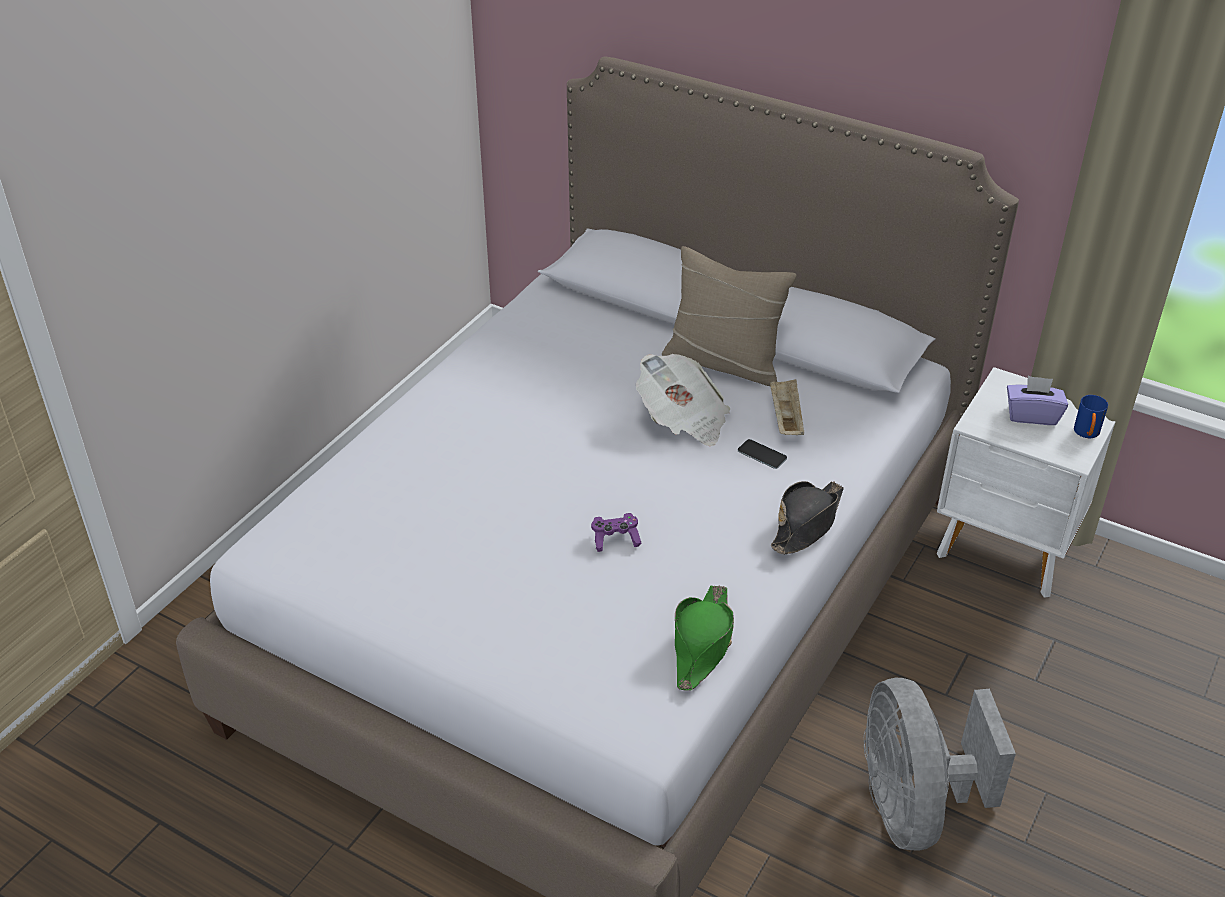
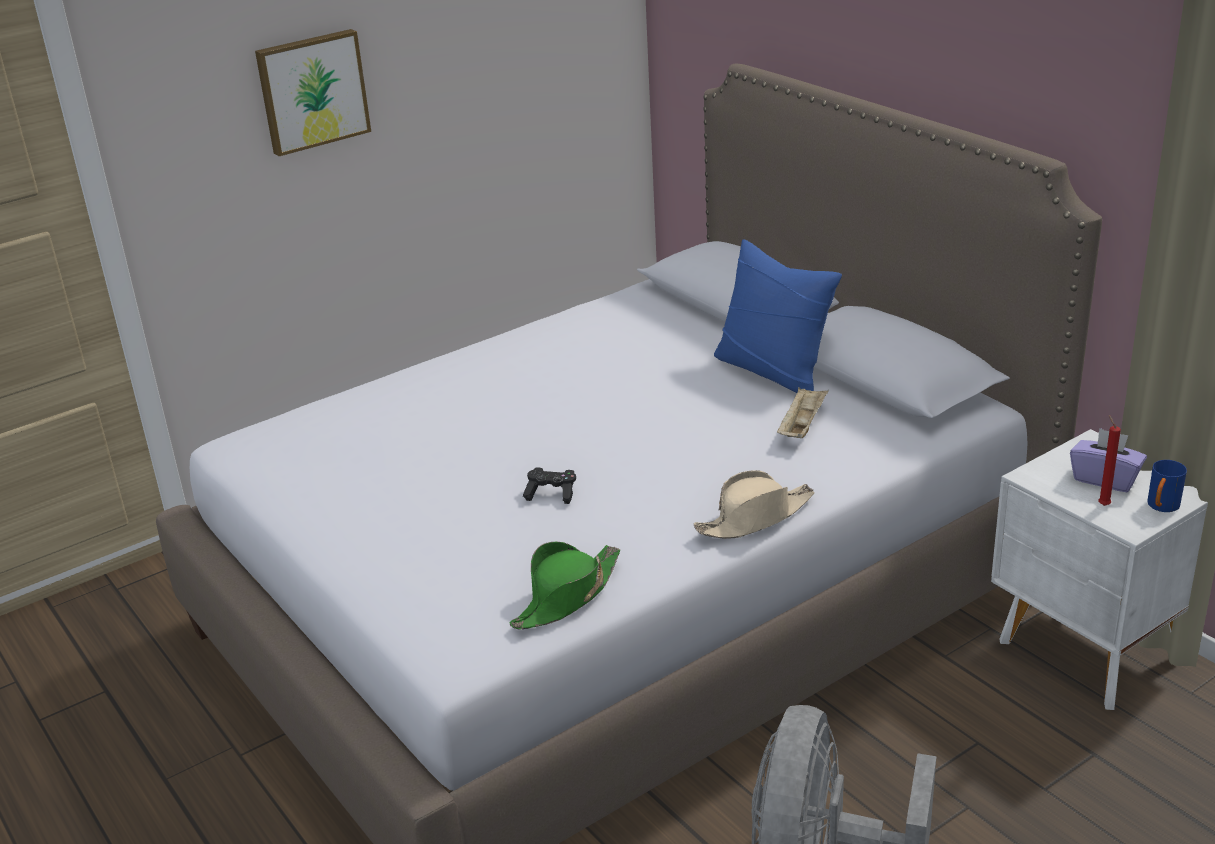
camera: 25 degrees right, 10 degrees down
purple game controller [591,513,642,552] -> black game controller [523,468,576,504]
newspaper [636,354,730,446] -> none
beige pillow [662,246,797,386] -> blue pillow [714,239,842,393]
phone [738,439,787,469] -> none
black hat [771,481,844,554] -> beige hat [693,470,815,539]
none -> picture [255,29,371,156]
none -> red candle [1098,415,1121,506]

